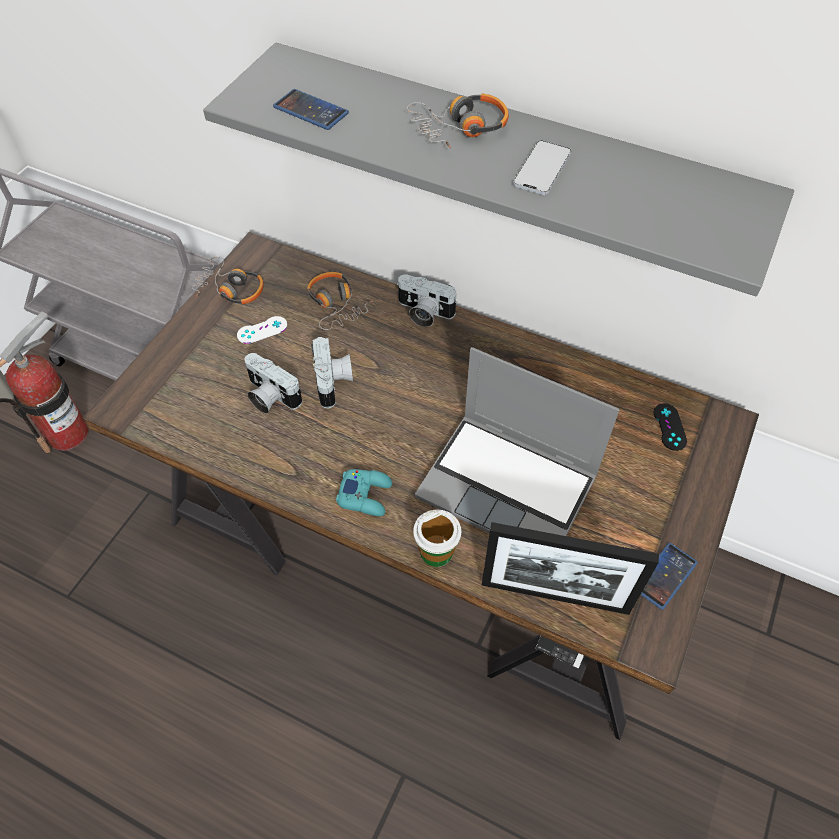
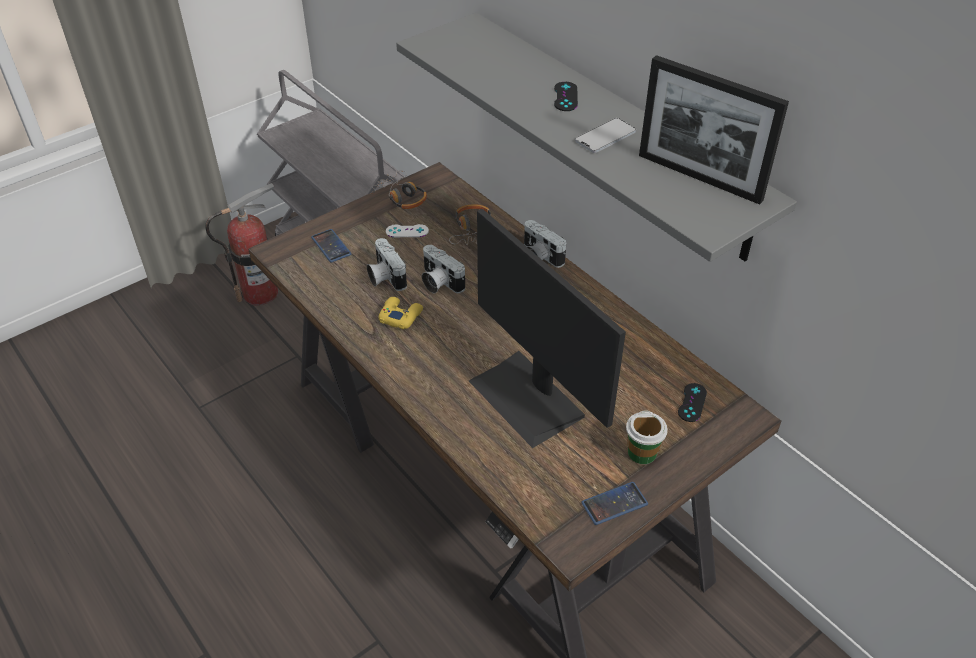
camera: 25 degrees right, 10 degrees down
phone [273,89,349,130] -> phone moved to [311,229,352,263]
camera [311,337,353,408] -> camera turned 120 degrees clockwise [422,245,465,294]
turquoise game controller [336,469,392,516] -> none
headphones [407,94,509,148] -> black game controller [554,82,578,111]
cup [413,510,462,567] -> cup moved to [626,410,668,464]
laptop [415,347,619,536] -> monitor [469,209,626,448]
picture frame [482,522,659,615] -> picture frame moved to [639,55,789,204]
none -> yellow game controller [379,297,423,329]

